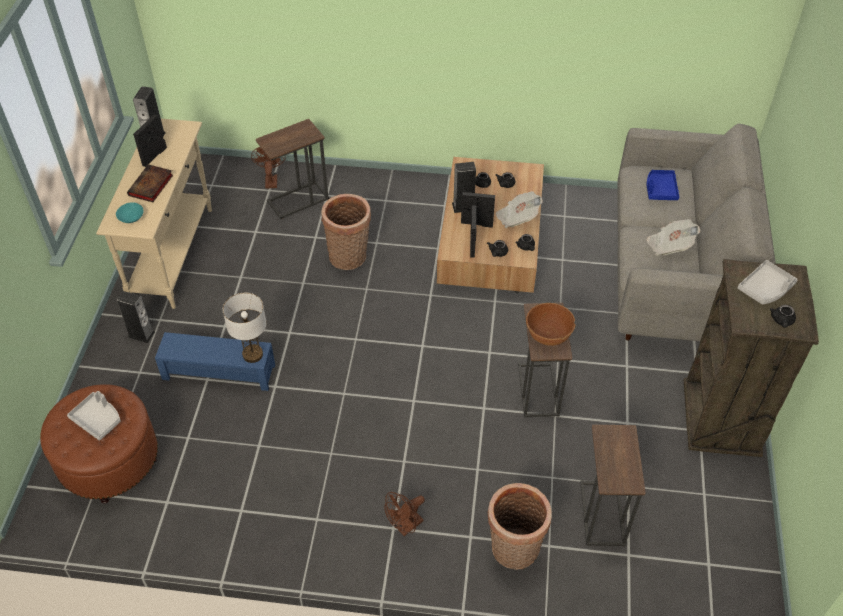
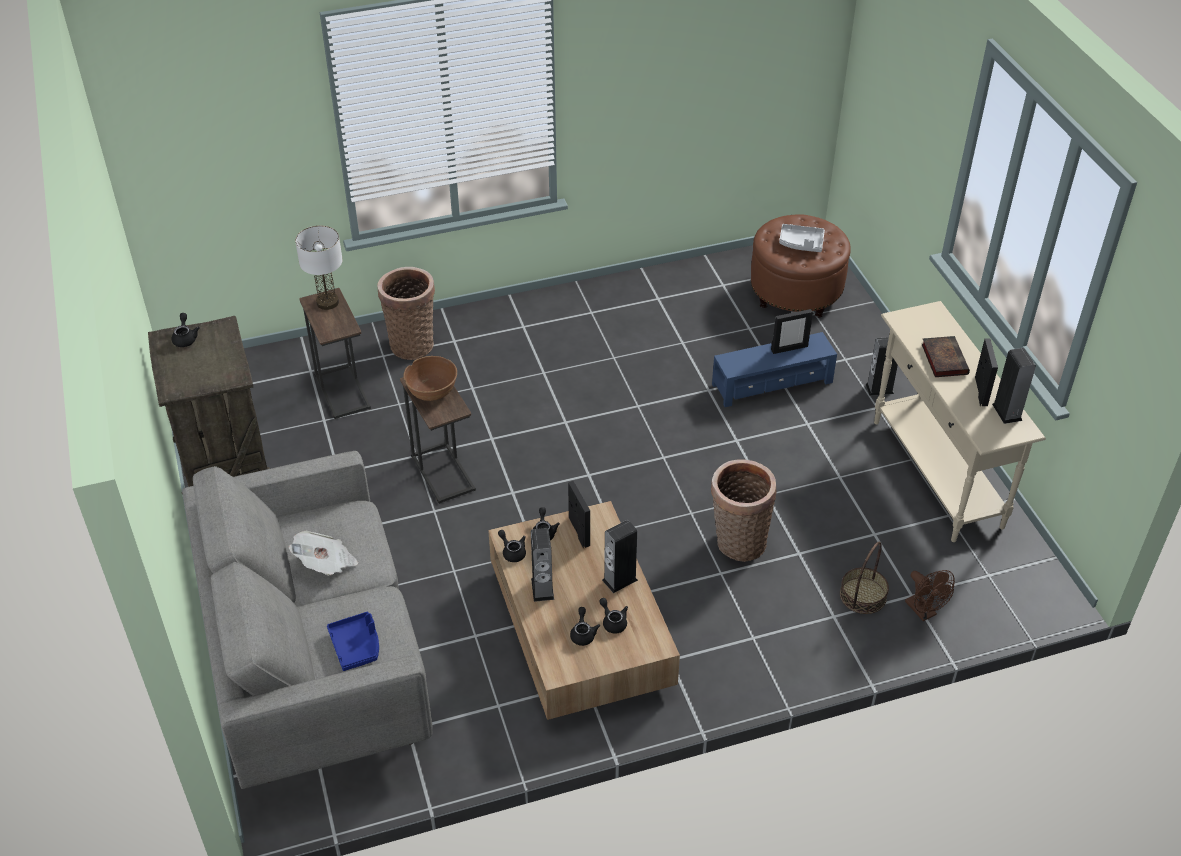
camera: 155 degrees right, 5 degrees down
turquoise bowl [116,202,144,223] -> none
table lamp [223,293,266,363] -> table lamp moved to [295,226,343,310]
brown side table [256,119,329,219] -> basket [840,542,889,614]
brown fan [385,492,425,536] -> none
picture frame [461,192,495,228] -> picture frame moved to [771,309,813,354]
newspaper [495,191,543,228] -> speaker [531,528,554,602]
grey tray [738,260,798,304] -> none

